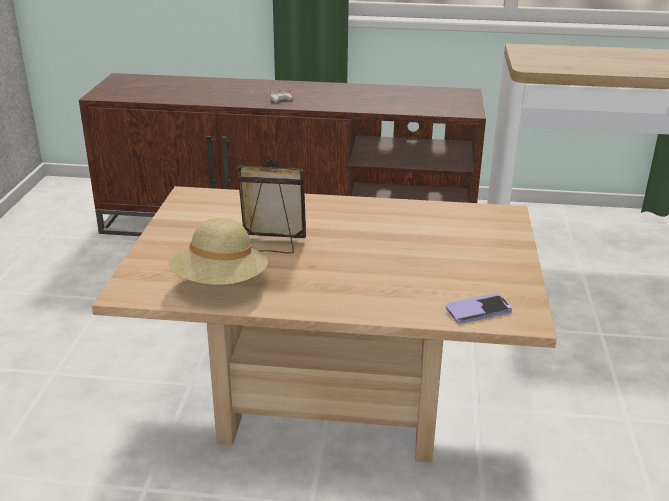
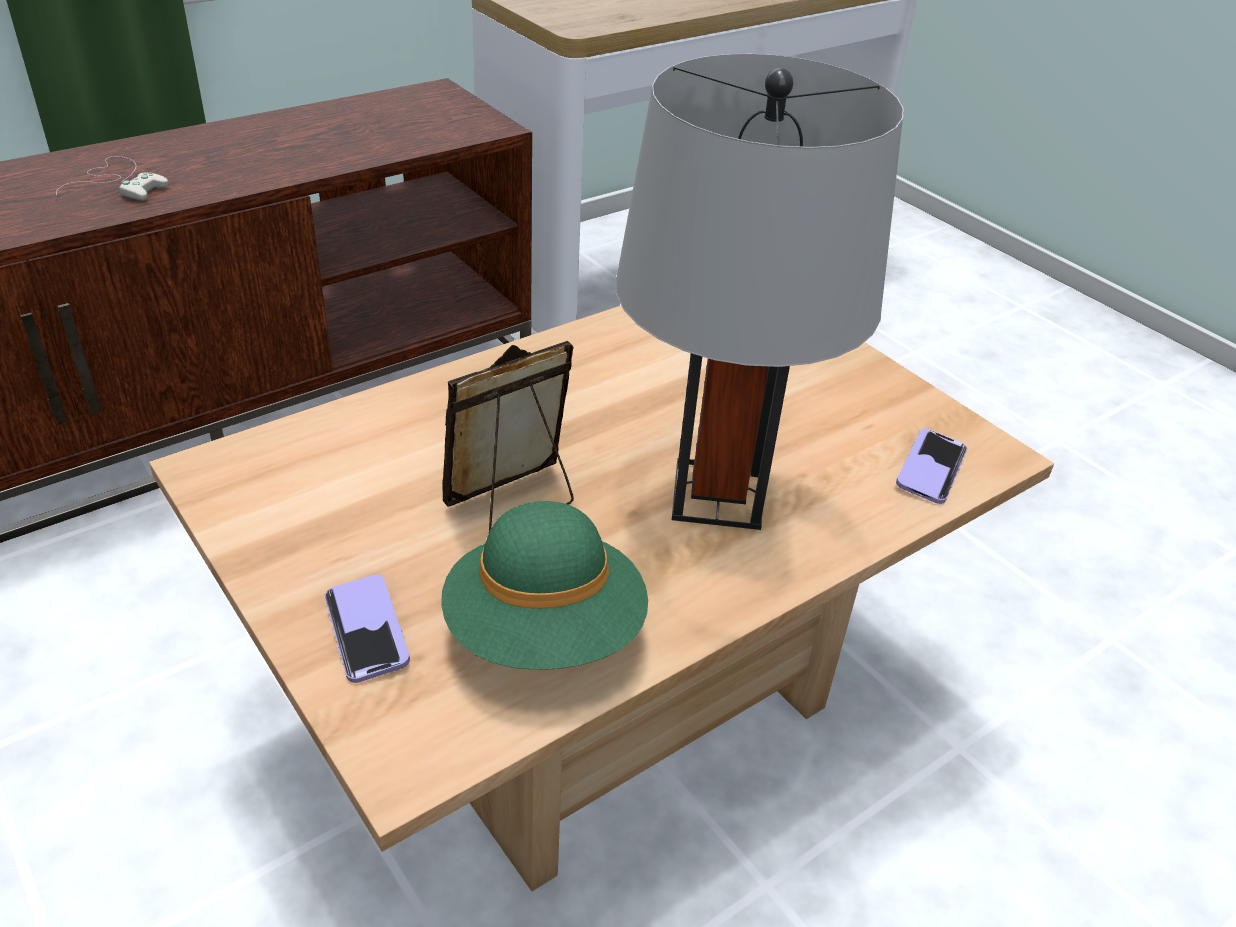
camera: 45 degrees left, 10 degrees up
beige hat [168,218,268,285] -> green hat [441,501,648,670]
none -> phone [325,575,410,683]
none -> grey table lamp [616,54,903,530]

